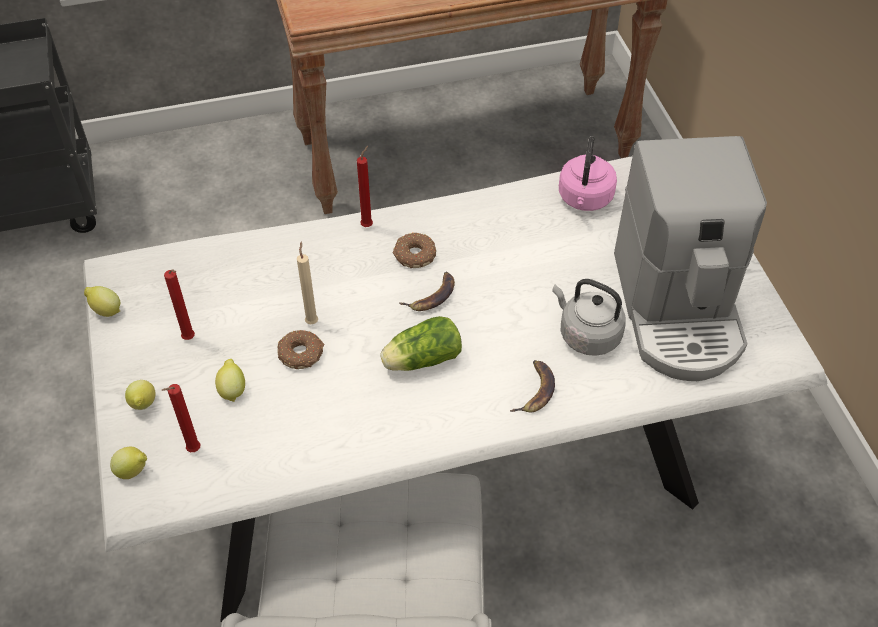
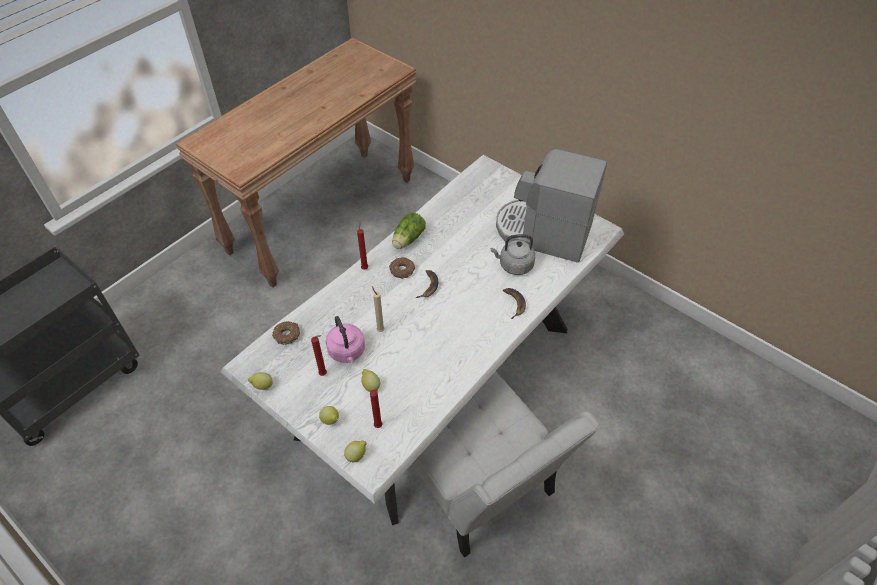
camera: 35 degrees left, 0 degrees up
donut [277,330,325,370] -> donut moved to [272,321,300,345]
lettuce [380,316,462,371] -> lettuce moved to [392,213,426,249]
pink kettle [559,136,617,211] -> pink kettle moved to [326,316,365,363]
coffee machine [614,136,767,381] -> coffee machine turned 150 degrees clockwise [496,148,607,263]

